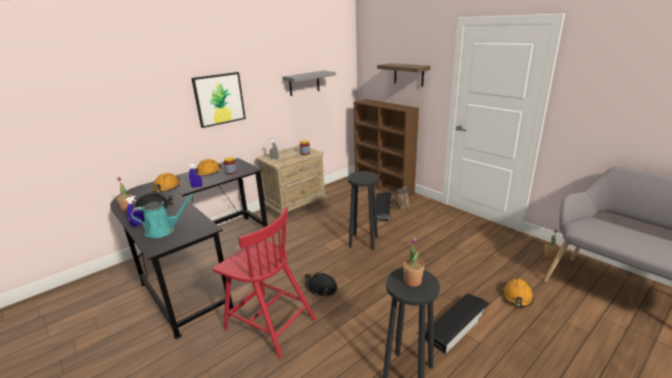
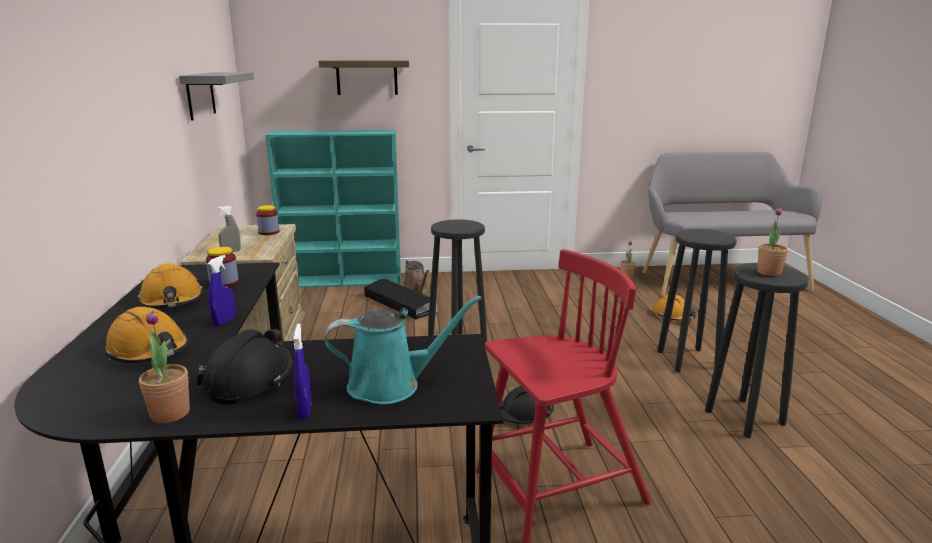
camera: 55 degrees left, 5 degrees down
turquoise watering can [131,193,194,238] -> turquoise watering can turned 60 degrees clockwise [324,296,482,404]
picture [191,72,246,128] -> none
brown bookcase [354,99,419,197] -> turquoise bookcase [265,130,401,288]
black storage box [425,293,489,355] -> black stool [658,229,737,372]

